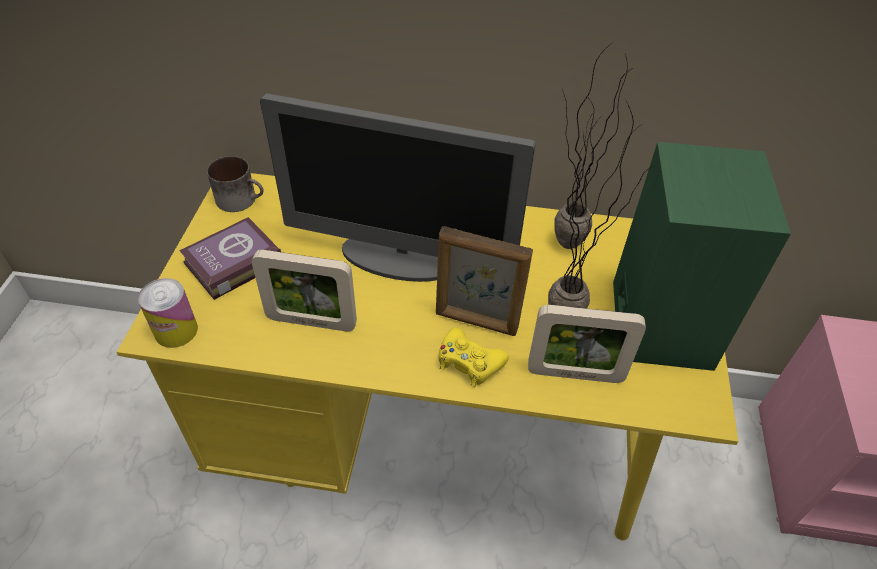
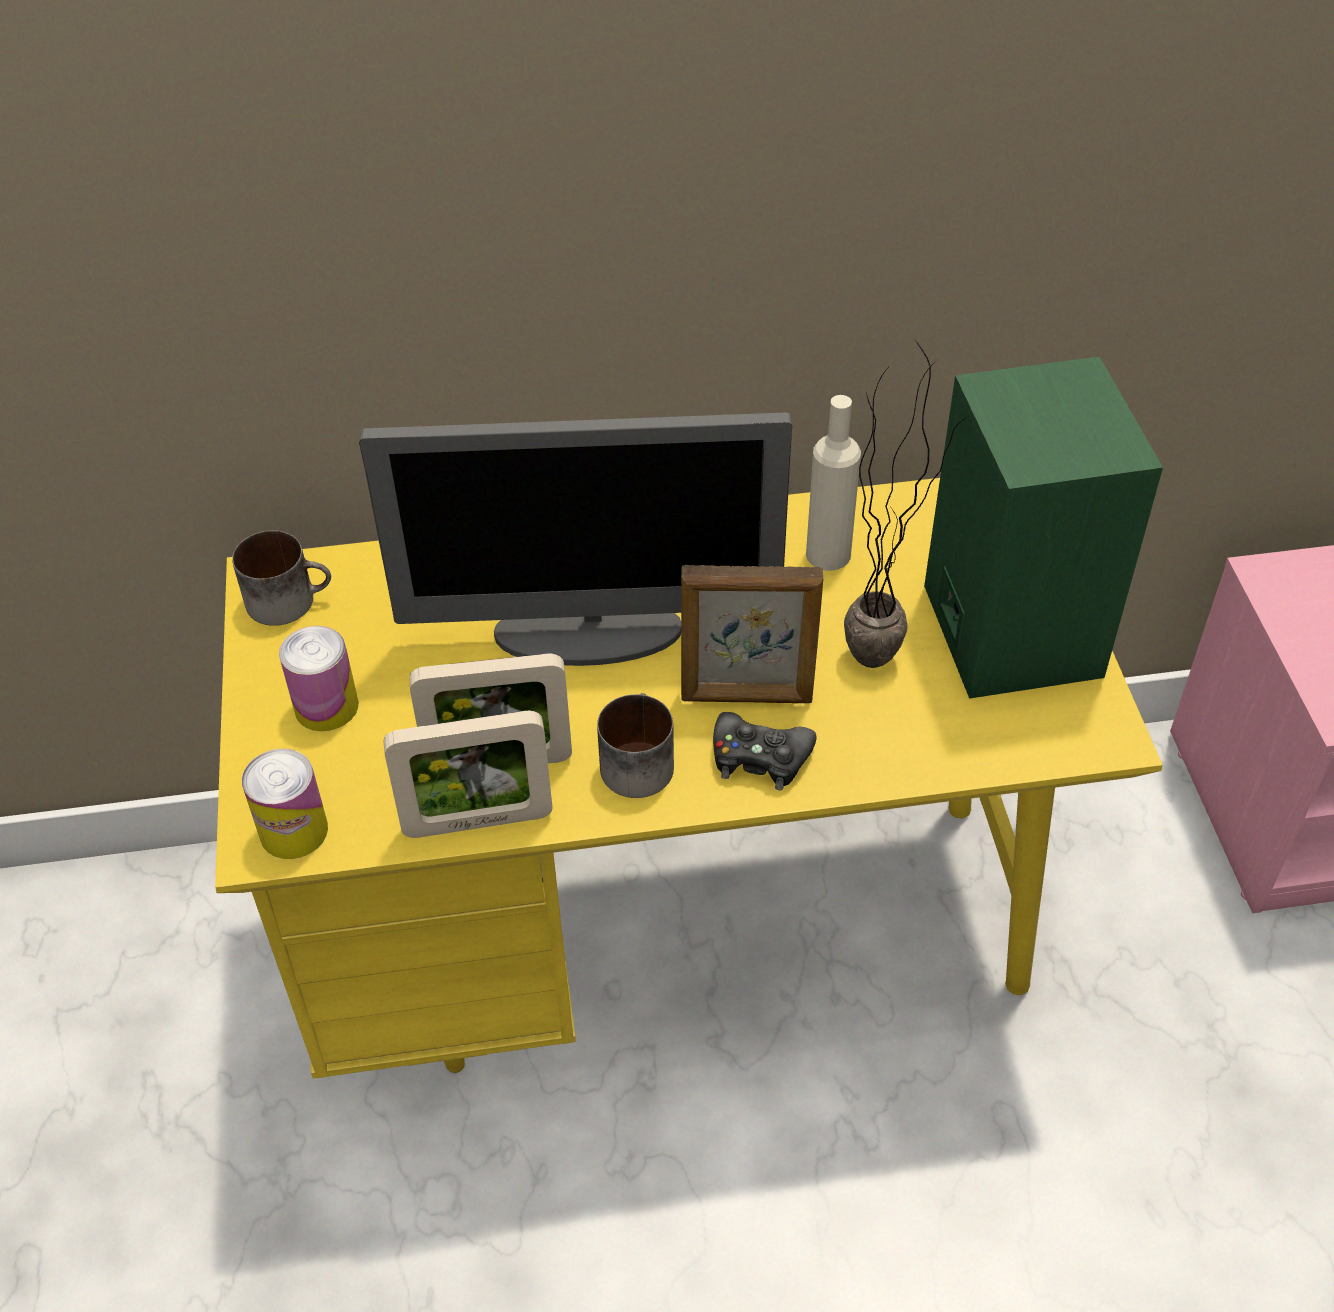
camera: 15 degrees left, 0 degrees up
book [179,217,281,300] -> can [279,626,358,731]
yellow game controller [439,327,509,387] -> black game controller [713,712,817,791]
picture frame [528,305,646,383] -> picture frame moved to [384,711,553,838]
potted plant [554,43,631,249] -> beige bottle [806,395,861,571]
none -> mug [597,693,674,798]

